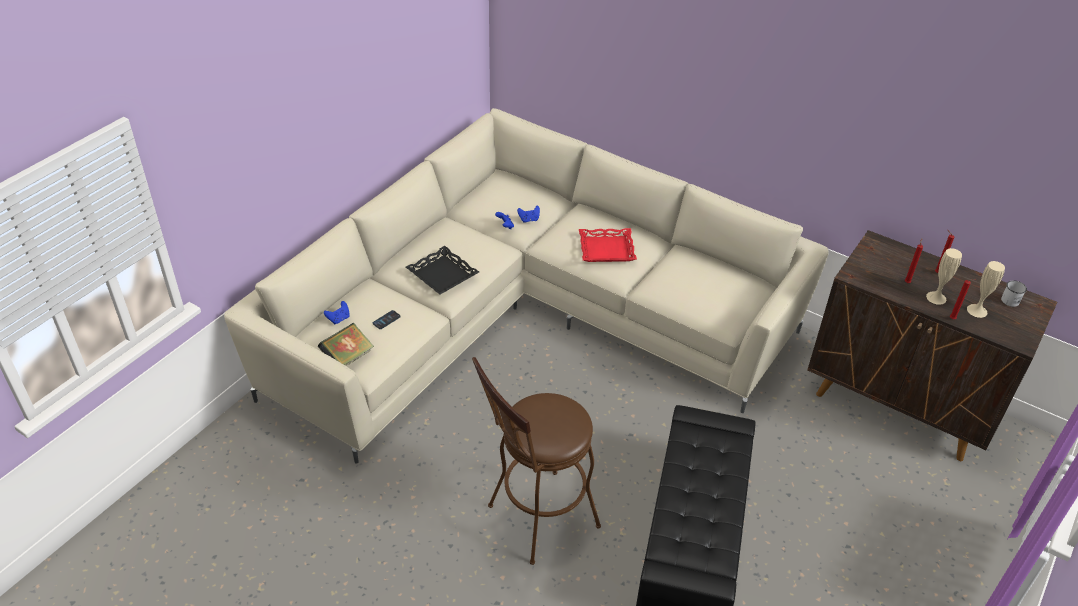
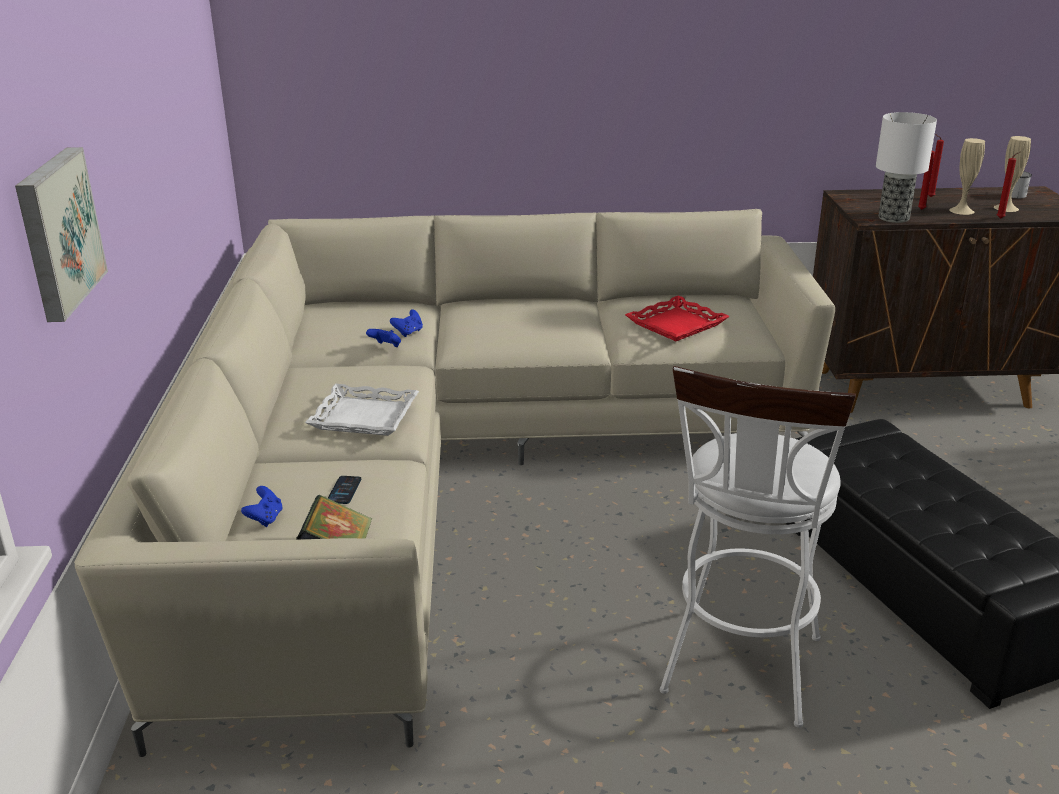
camera: 35 degrees left, 15 degrees down
black tray [406,246,479,295] -> white tray [305,384,419,436]
brown stool [472,357,601,565] -> white stool [660,366,856,728]
red tray [579,228,637,262] -> red tray moved to [625,296,730,341]
none -> picture [15,147,108,322]
none -> table lamp [876,112,937,223]

